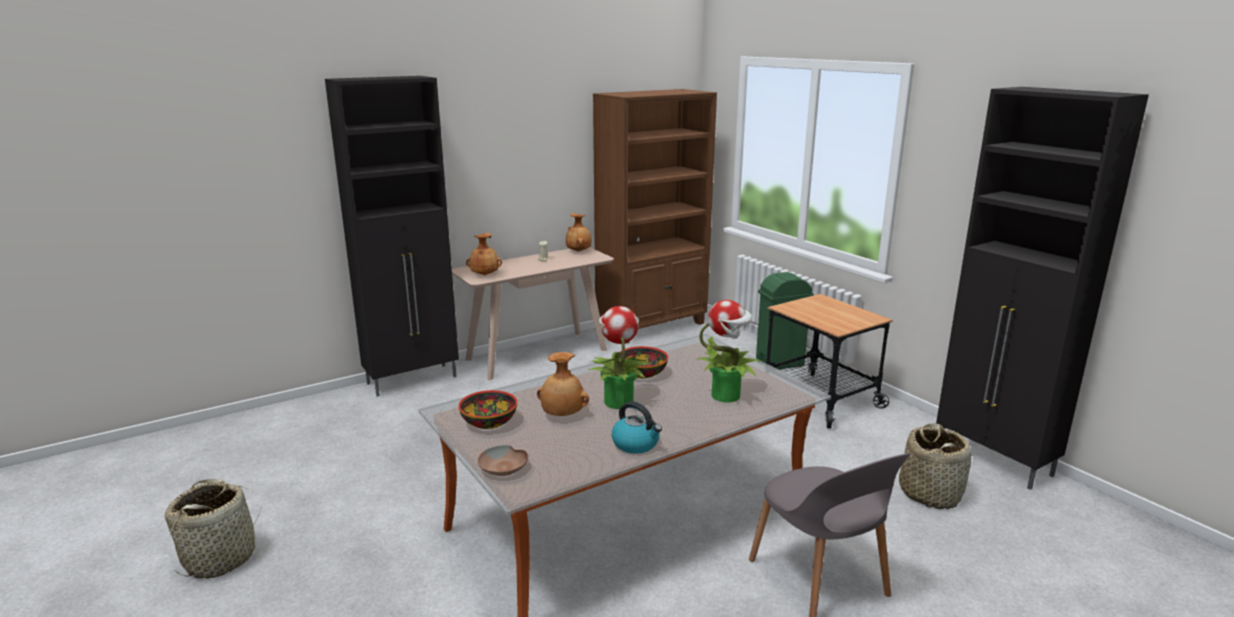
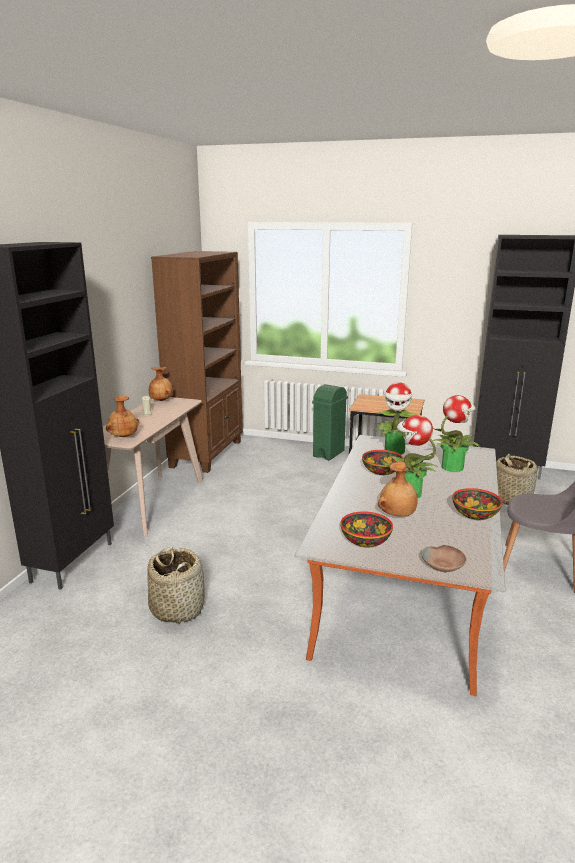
camera: 40 degrees left, 0 degrees up
basket [165,479,261,579] -> basket moved to [147,547,205,624]
kettle [612,401,662,454] -> bowl [452,488,503,520]
none -> potted plant [374,382,416,455]

